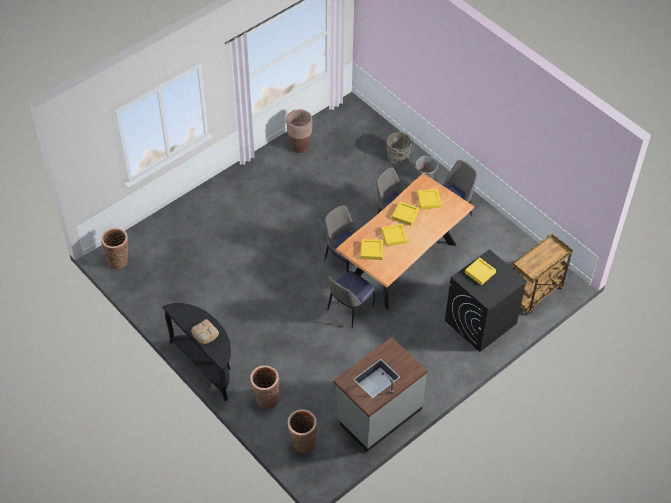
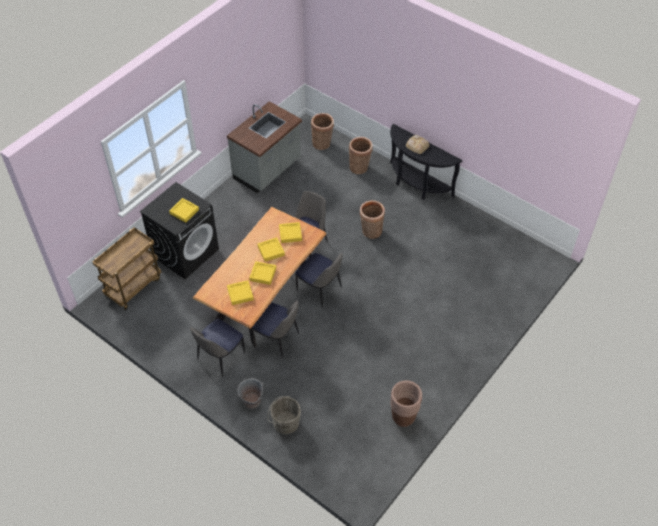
camera: 170 degrees right, 0 degrees up
basket [101,228,128,269] -> basket moved to [360,200,385,239]

